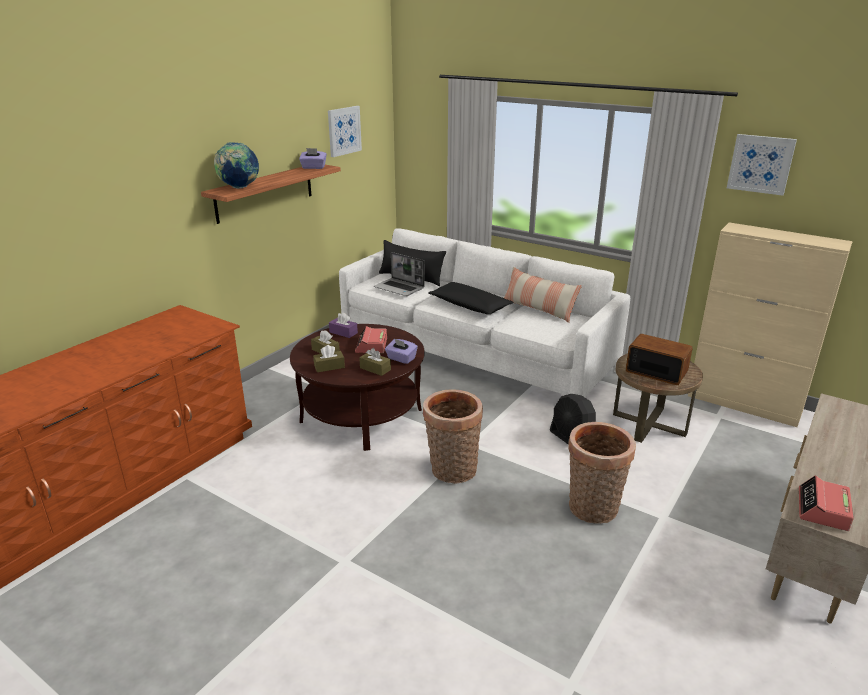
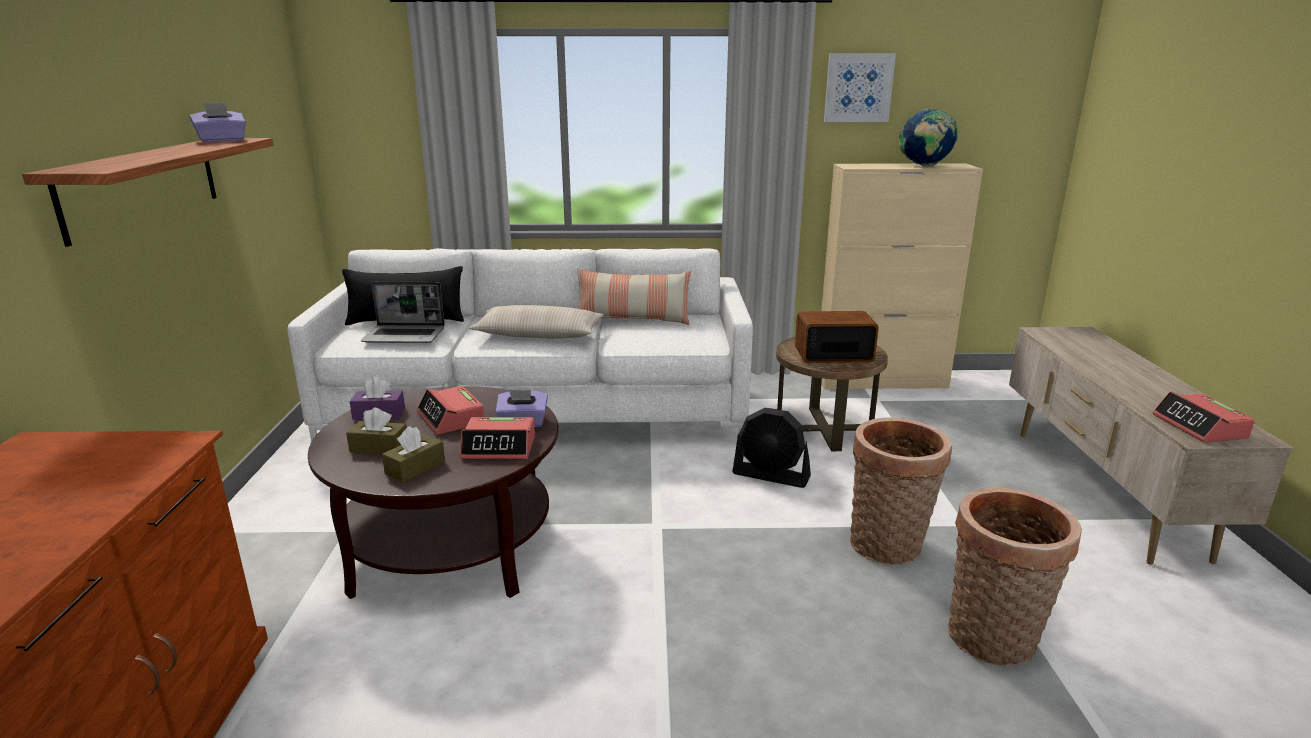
camera: 35 degrees left, 5 degrees down
globe [214,142,259,189] -> globe moved to [899,109,958,166]
picture [328,106,362,157] -> none
brown tissue box [359,348,391,376] -> alarm clock [460,417,535,459]
basket [423,389,483,484] -> basket moved to [948,487,1082,666]
black pillow [428,282,514,314] -> beige pillow [469,305,604,339]

